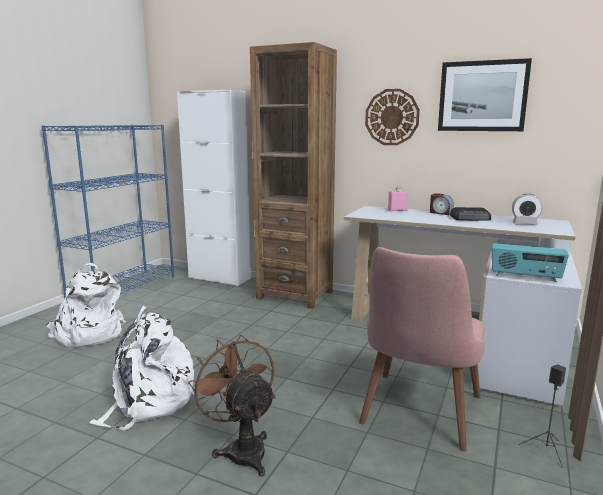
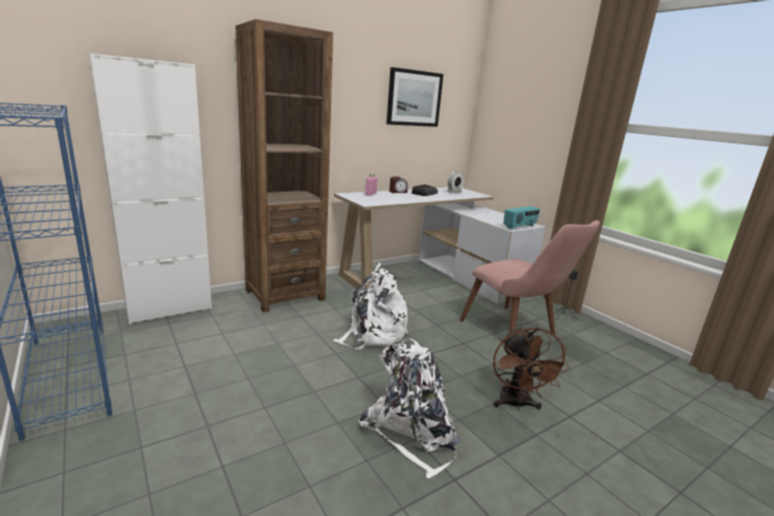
camera: 60 degrees left, 5 degrees up
white backpack [46,263,126,348] -> white backpack moved to [333,263,408,350]
brown fan [189,335,276,476] -> brown fan turned 90 degrees counterclockwise [493,327,570,411]
wall clock [365,89,420,145] -> none

